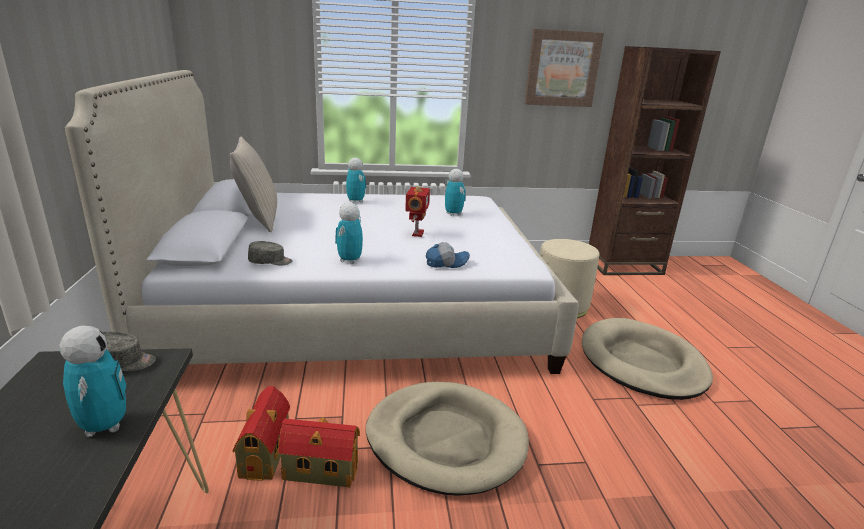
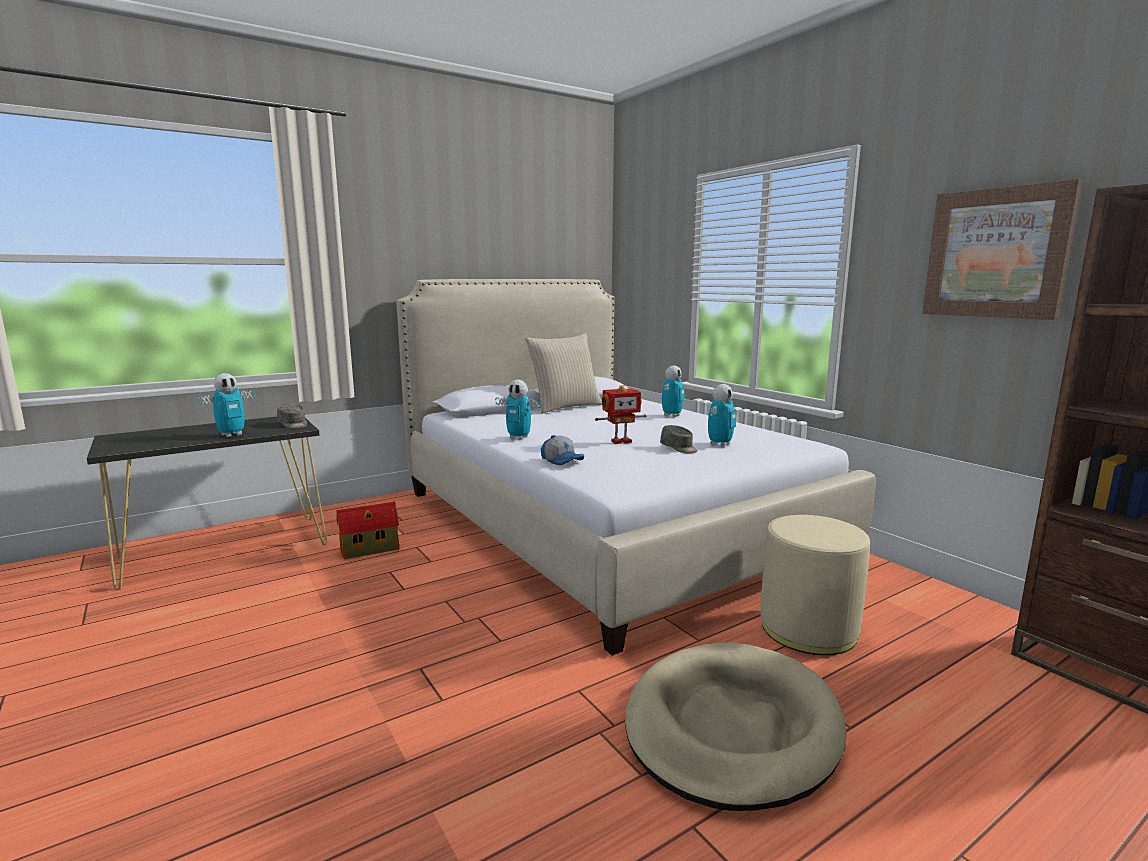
camera: 65 degrees right, 10 degrees down
grey cap [248,241,292,266] -> grey cap moved to [660,425,697,454]
toy house [278,418,360,487] -> none
toy robot [335,203,363,264] -> toy robot turned 150 degrees counterclockwise [495,380,542,440]
beige dog bed [366,382,529,496] -> none

